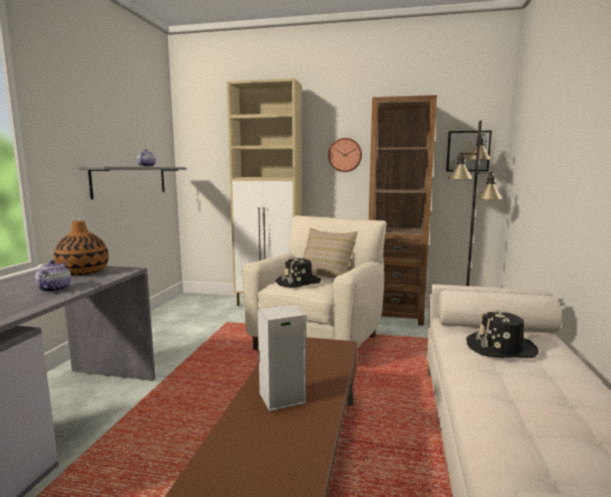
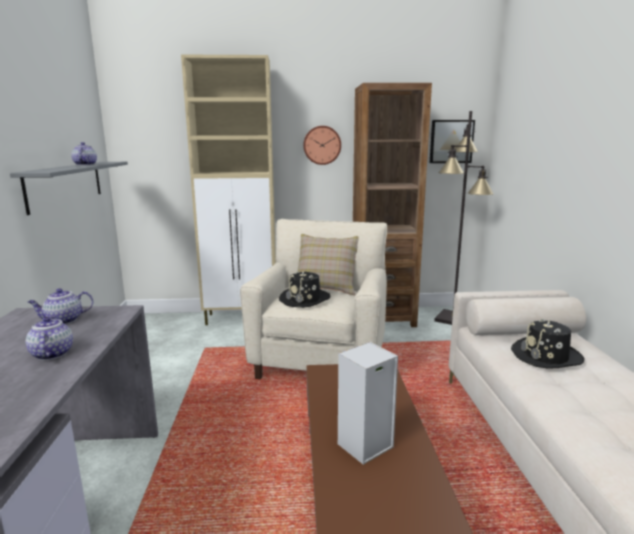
camera: 15 degrees left, 5 degrees up
vase [54,221,109,275] -> teapot [28,288,93,324]

